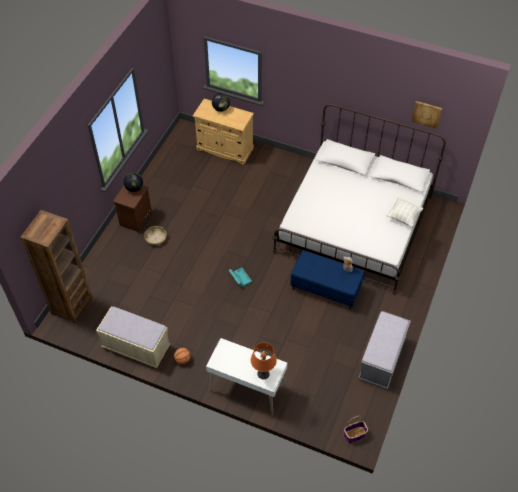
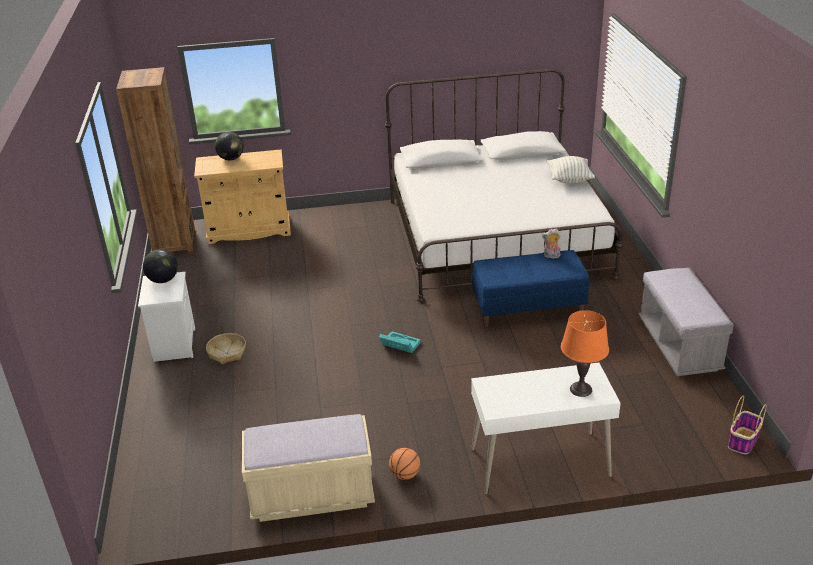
camera: 30 degrees left, 20 degrees down
brown bookcase [20,210,92,323] -> brown bookcase moved to [116,67,195,254]
brown nightstand [113,185,152,233] -> white nightstand [138,272,195,362]
picture [411,101,442,129] -> none

